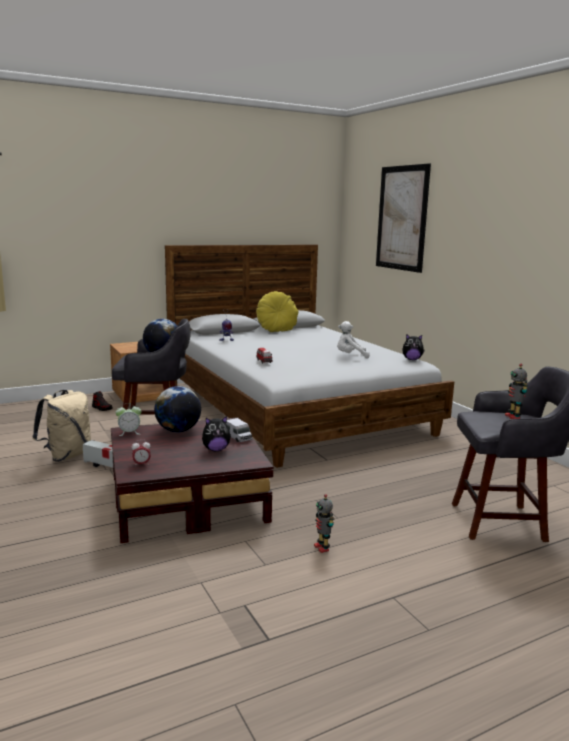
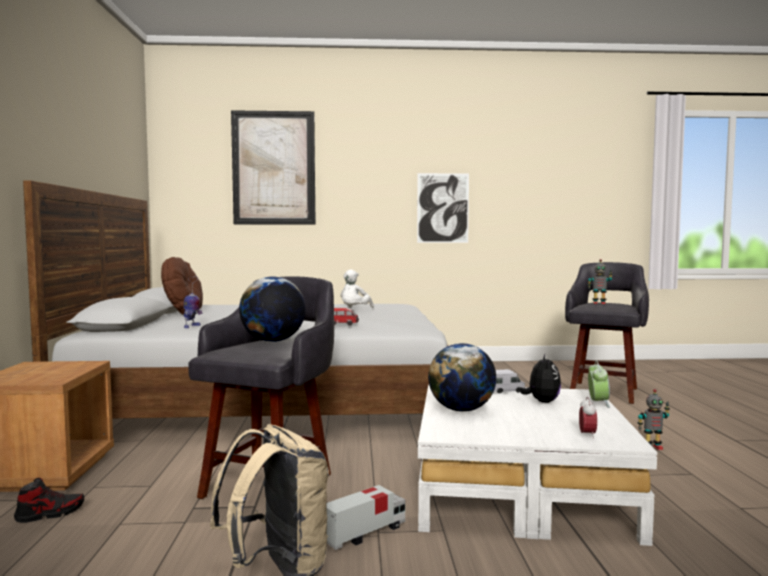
camera: 65 degrees left, 10 degrees down
brown coffee table [111,418,273,543] -> white coffee table [418,385,657,546]
alarm clock [115,403,142,436] -> alarm clock moved to [588,360,610,408]
yellow pillow [256,291,298,332] -> brown pillow [161,257,203,315]
plush toy [402,334,424,360] -> none
none -> picture [417,173,469,243]

